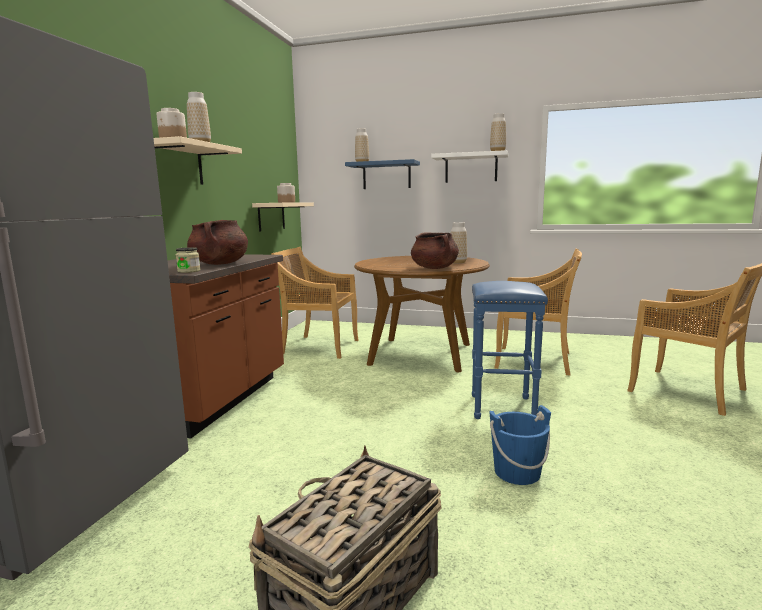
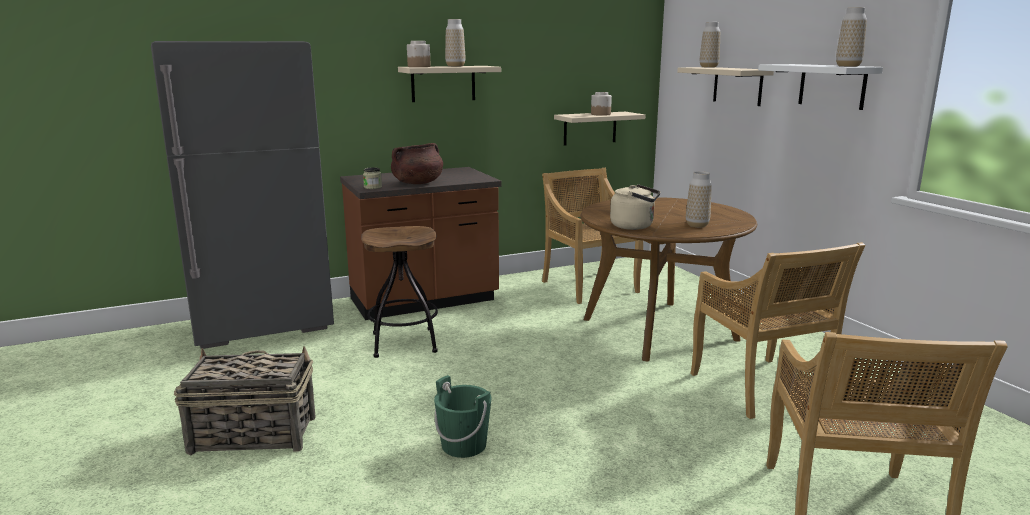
camera: 50 degrees right, 5 degrees up
blue shelf [345,159,420,189] -> beige shelf [677,67,774,106]
brown cooking pot [411,232,459,269] -> beige kettle [610,184,660,230]
blue stool [472,281,548,419] -> none
blue bucket [489,405,551,485] -> green bucket [434,375,492,458]
none -> brown stool [361,226,438,358]

